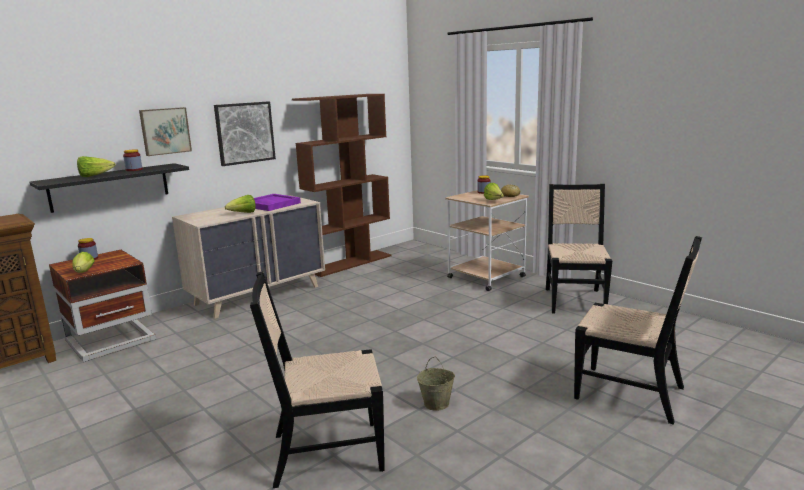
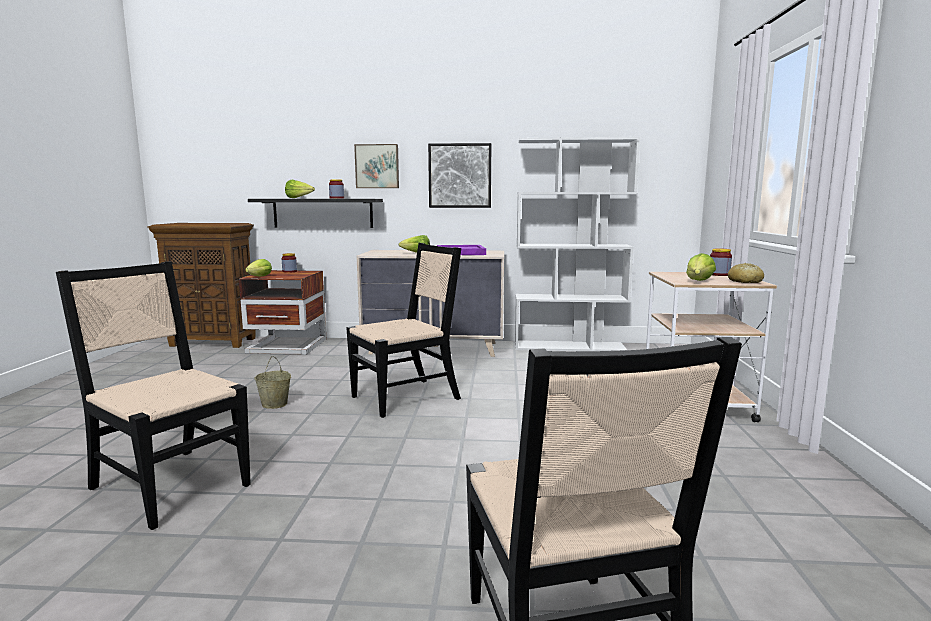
camera: 45 degrees right, 5 degrees down
brown bookcase [292,94,392,277] -> white bookcase [515,137,640,351]
beige bucket [417,357,455,411] -> beige bucket moved to [254,356,291,409]
chair [546,184,612,314] -> chair moved to [346,243,461,418]

